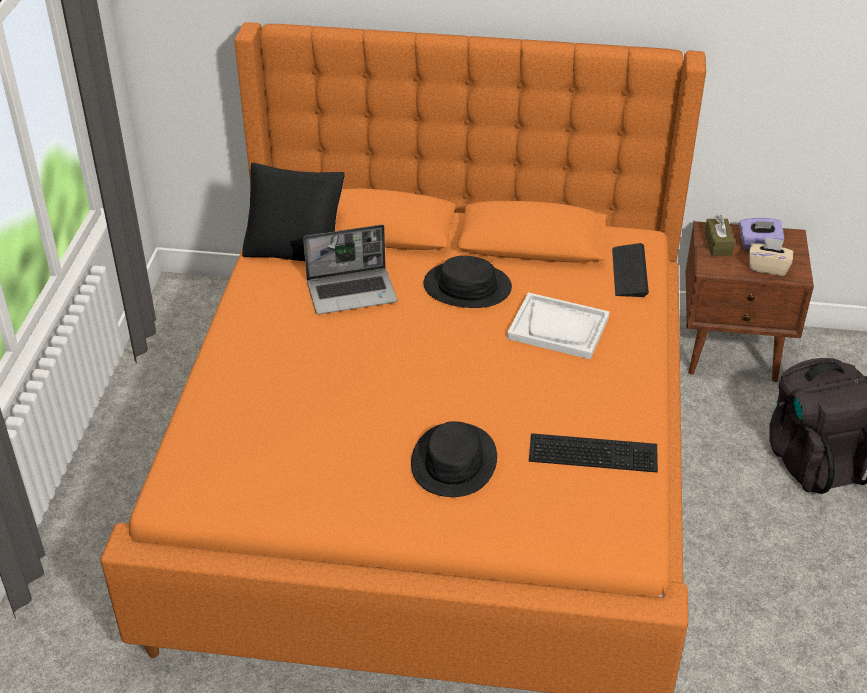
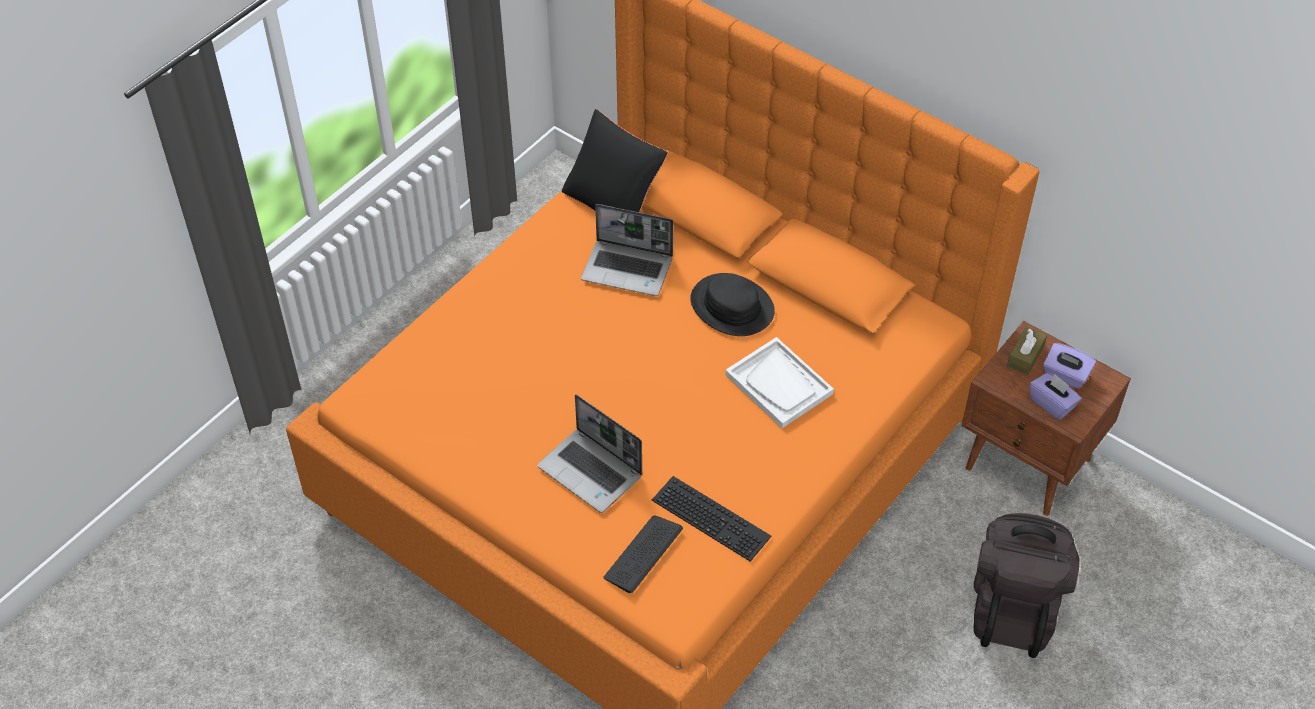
camera: 30 degrees right, 10 degrees up
black hat [411,421,497,497] -> laptop [537,394,642,513]
keyboard [612,243,649,297] -> keyboard moved to [603,515,683,593]
beige tissue box [749,237,793,276] -> purple tissue box [1029,373,1081,420]

